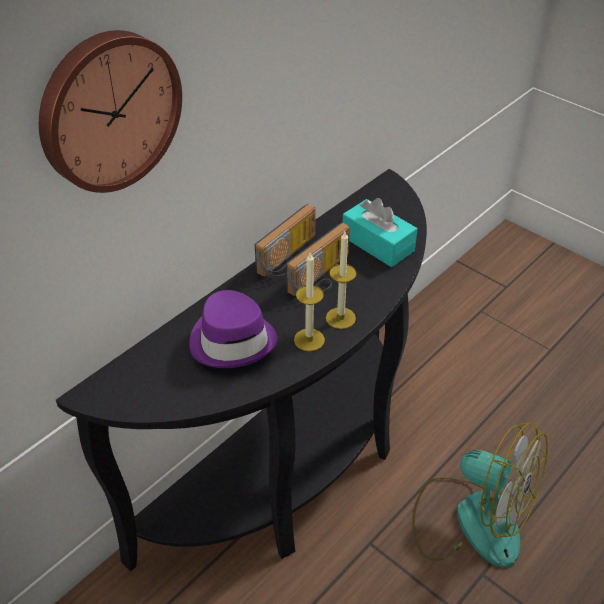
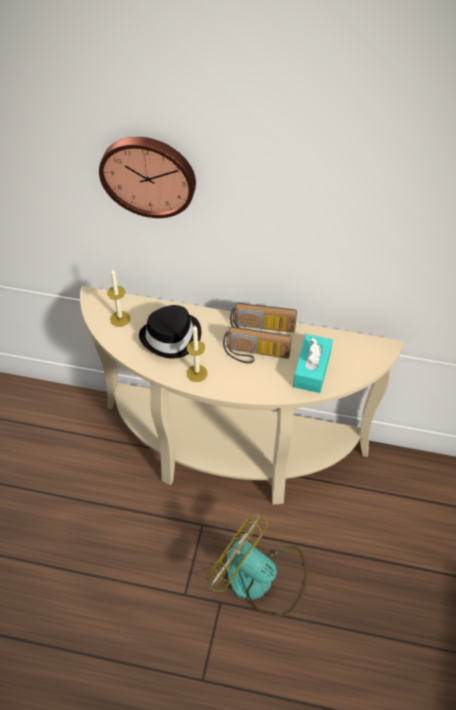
camera: 60 degrees right, 10 degrees up
black console table [56,169,427,571] -> beige console table [80,286,404,505]
purple hat [189,290,278,368] -> black hat [139,305,201,358]
candle [326,231,356,329] -> candle moved to [107,269,130,327]
fan [412,423,548,568] -> fan turned 120 degrees clockwise [206,512,307,616]

